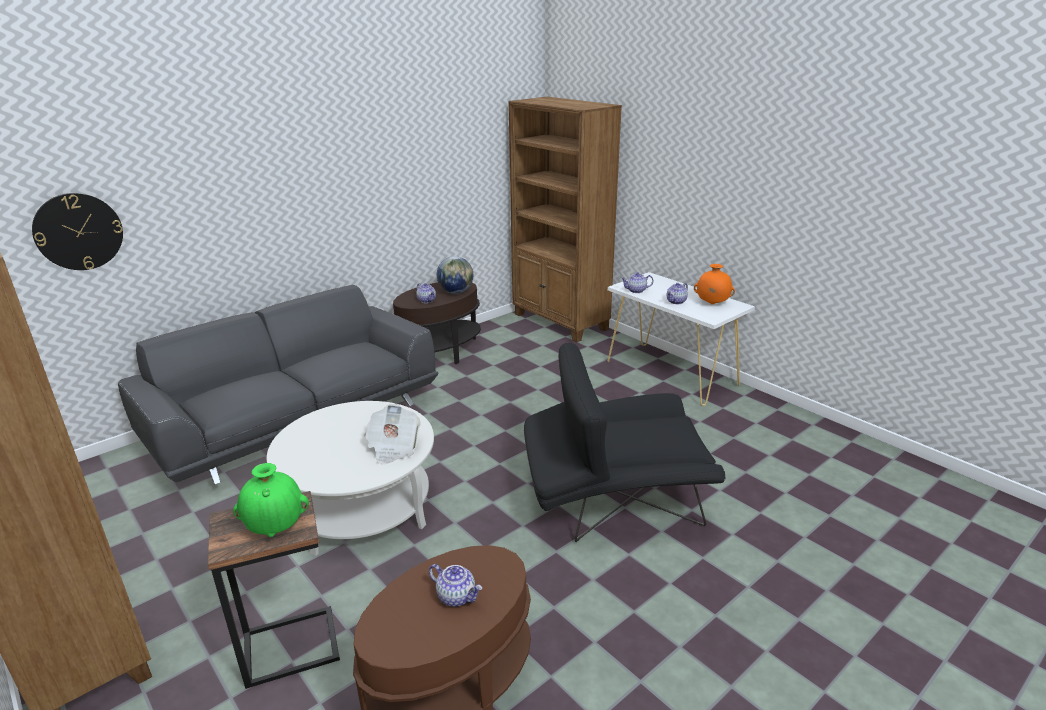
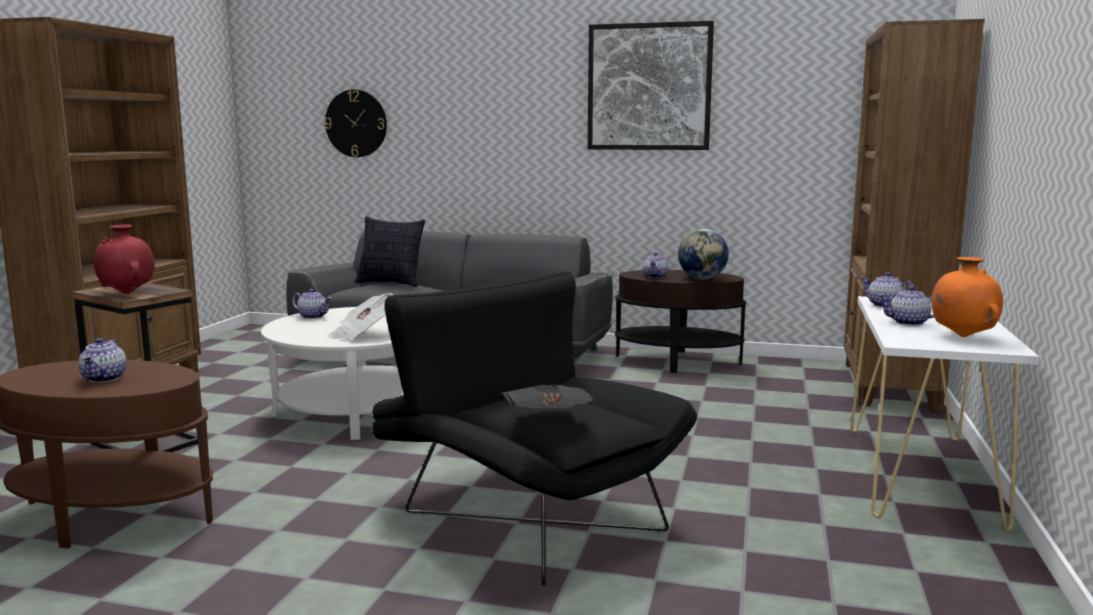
camera: 55 degrees right, 15 degrees down
green vase [233,463,309,537] -> red vase [93,224,155,294]
none -> teapot [292,289,332,319]
none -> pillow [355,216,425,287]
none -> newspaper [501,385,594,409]
none -> picture [588,21,714,150]

